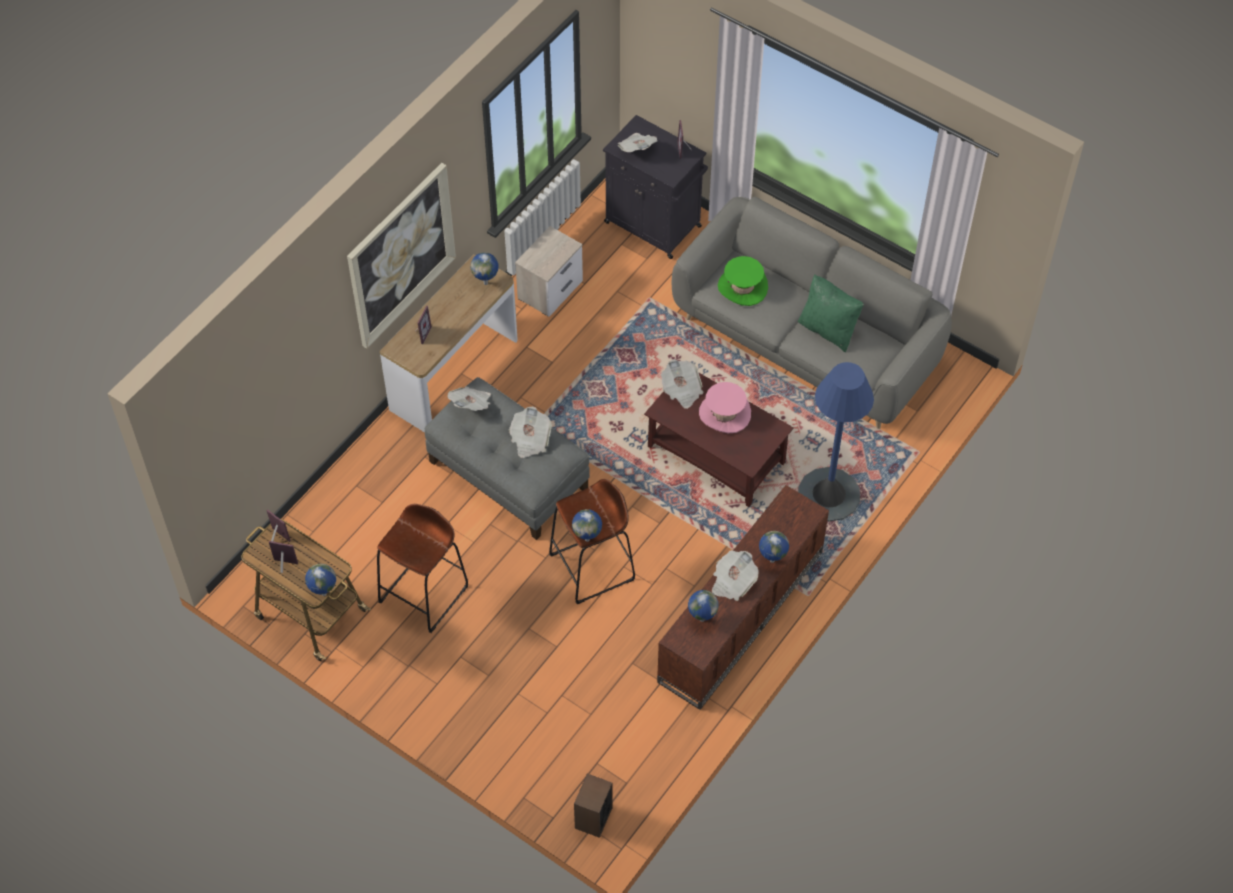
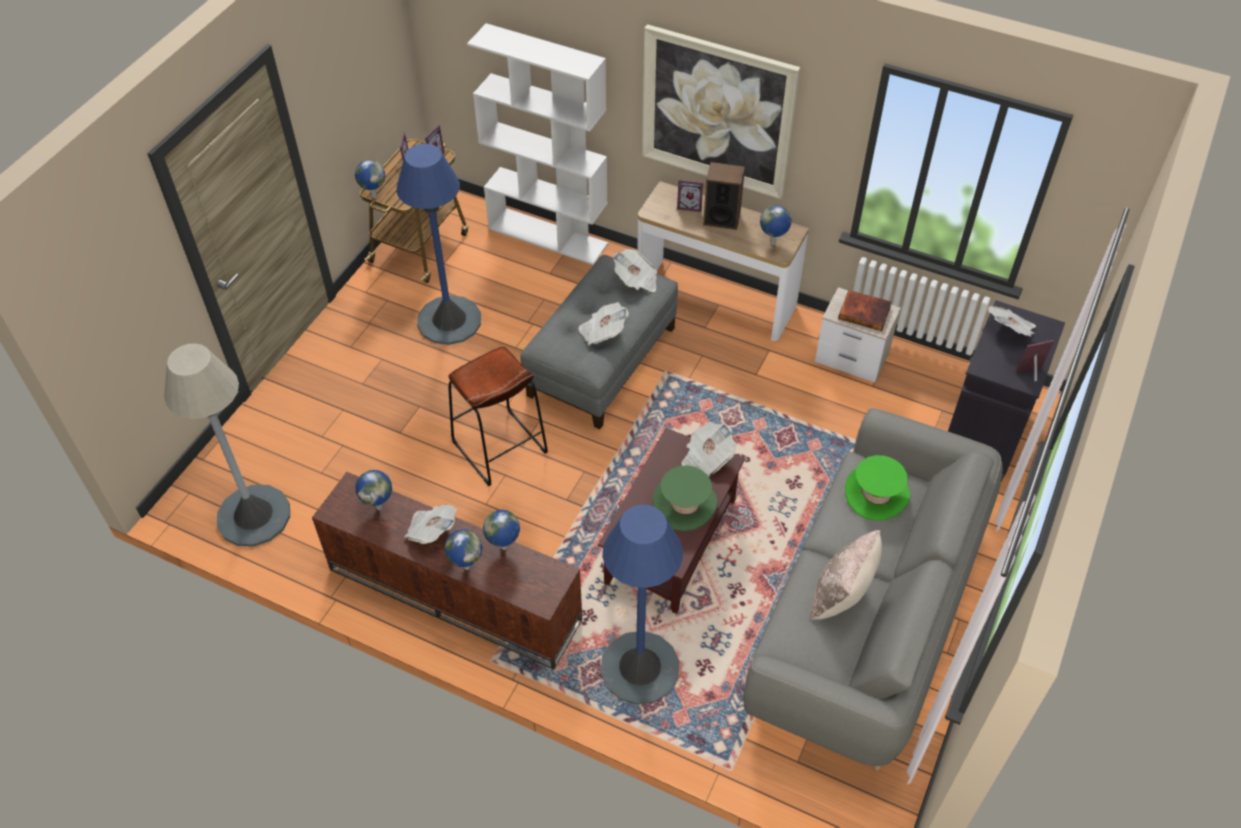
camera: 80 degrees right, 5 degrees down
brown stool [377,504,468,633] -> blue floor lamp [396,144,481,345]
globe [572,509,602,542] -> globe moved to [483,510,520,550]
speaker [574,774,613,838] -> speaker moved to [703,162,745,230]
pink hat [699,382,751,433] -> green hat [653,465,718,531]
green pillow [798,274,864,352] -> beige pillow [810,530,882,620]
none -> grey floor lamp [164,344,290,547]
none -> white bookcase [467,23,608,265]
none -> book [838,290,892,331]

